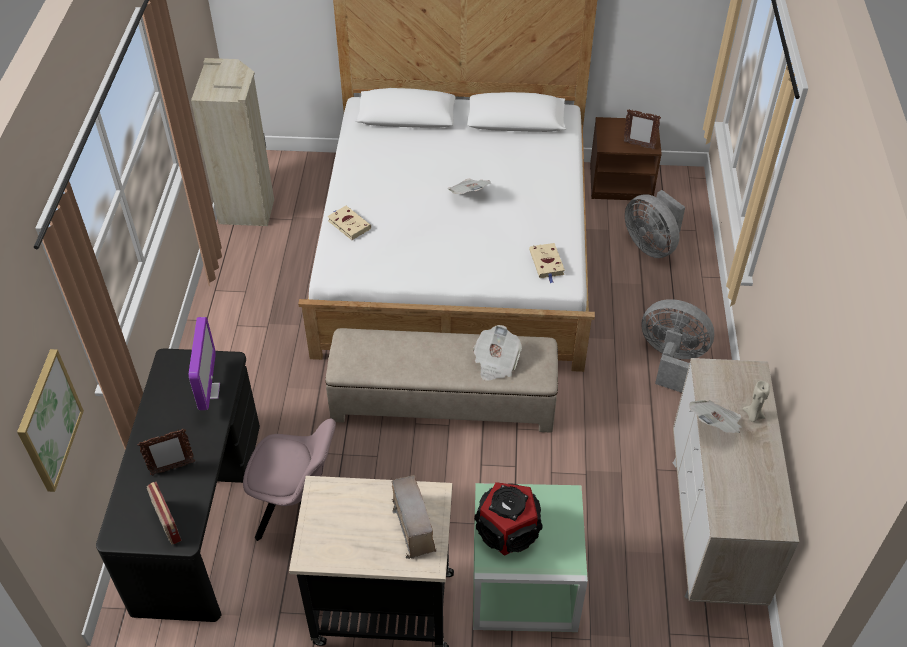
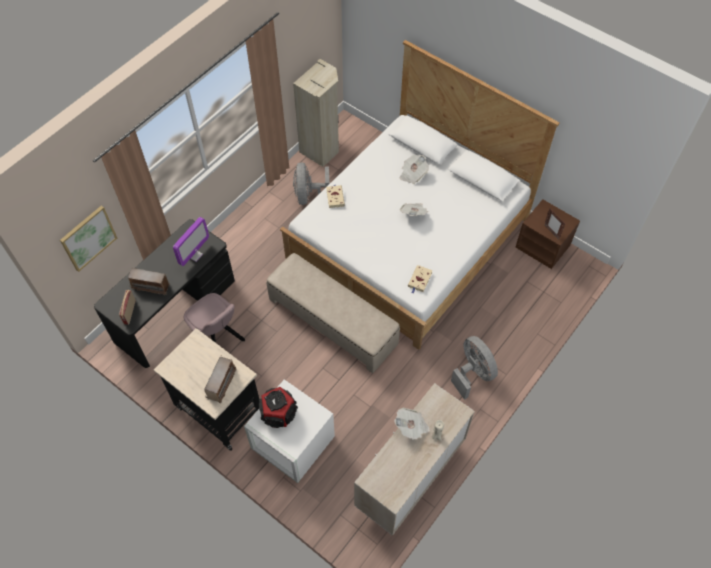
camera: 35 degrees right, 10 degrees up
picture frame [137,429,195,476] -> radio [128,268,170,295]
newspaper [473,325,522,381] -> newspaper moved to [400,154,429,184]
green storage box [473,483,588,632] -> white storage box [244,380,335,483]
grey fan [625,190,685,258] -> grey fan moved to [293,162,330,205]

